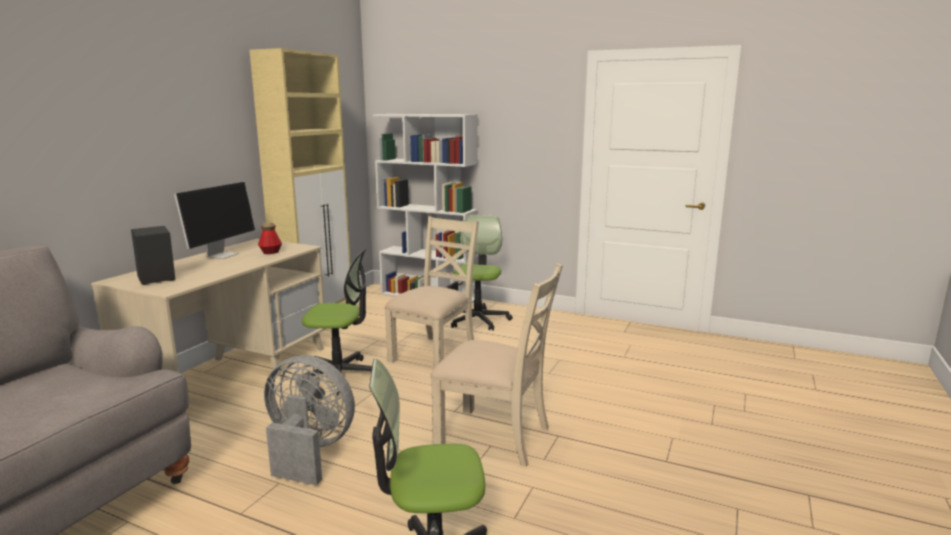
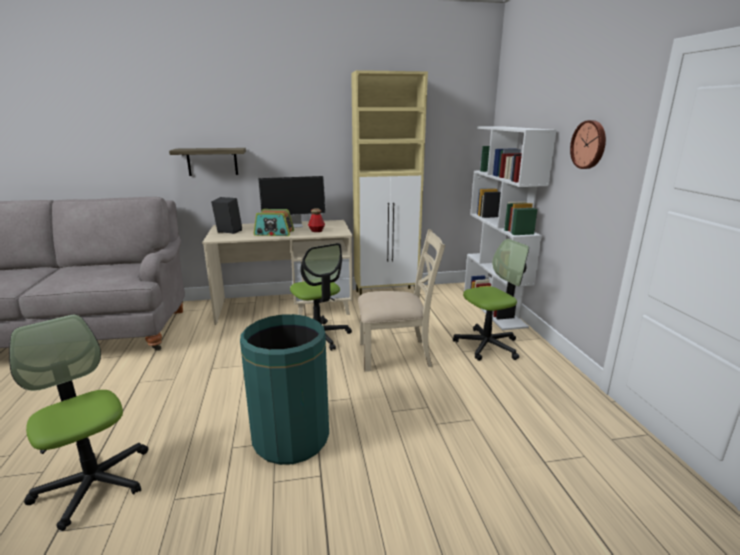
camera: 55 degrees right, 5 degrees up
grey fan [264,355,355,485] -> none
beige chair [430,263,563,467] -> green trash can [240,314,329,465]
none -> shelf [169,148,246,176]
none -> radio [254,209,294,236]
none -> wall clock [570,120,606,169]

